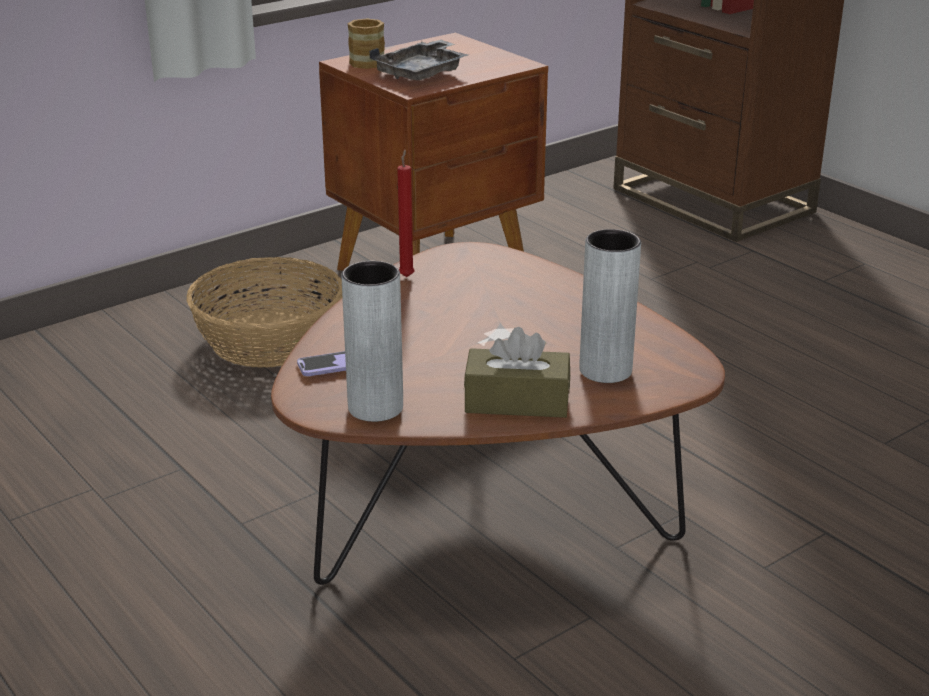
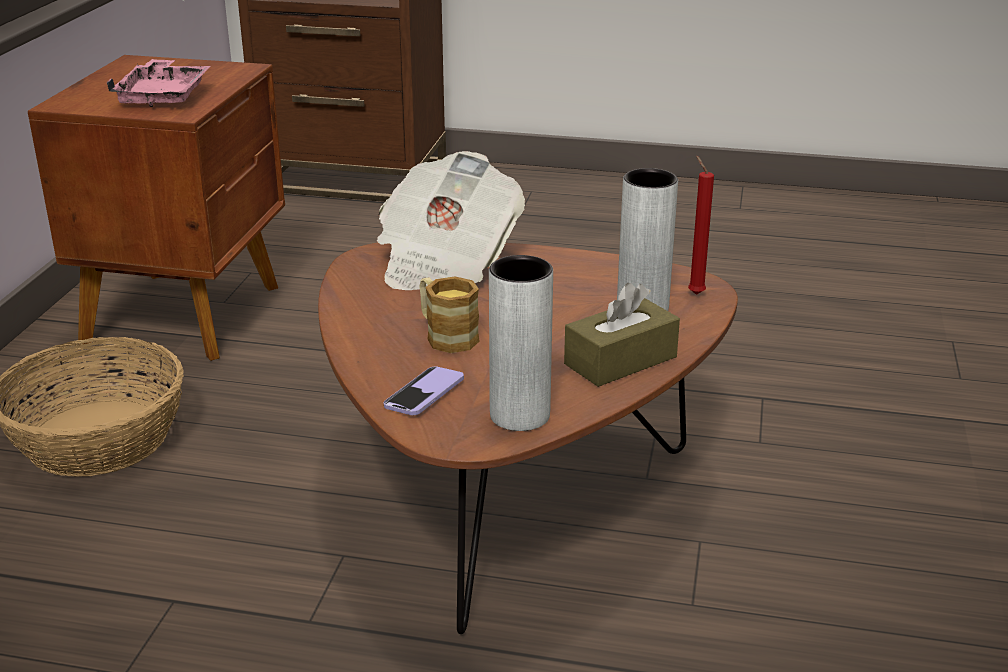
camera: 40 degrees left, 0 degrees up
mug [347,18,385,69] -> mug moved to [420,276,479,353]
grey tray [369,40,468,80] -> pink tray [107,59,210,107]
red candle [397,150,415,277] -> red candle moved to [688,156,714,295]
none -> newspaper [377,151,525,290]

